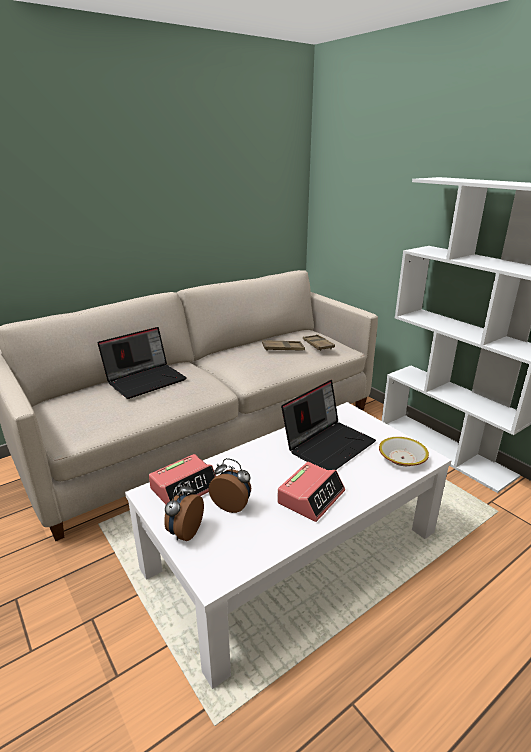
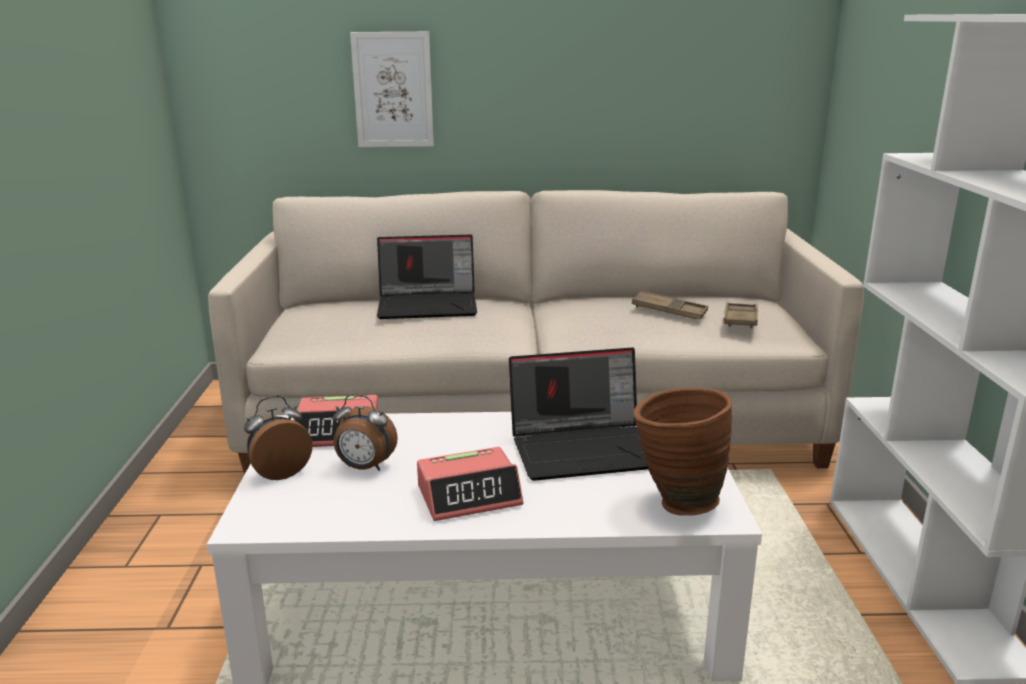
camera: 35 degrees right, 5 degrees down
alarm clock [209,458,251,513] -> alarm clock turned 135 degrees clockwise [333,394,398,471]
bowl [379,437,429,466] -> brown vase [634,388,732,516]
none -> picture [350,32,434,147]

